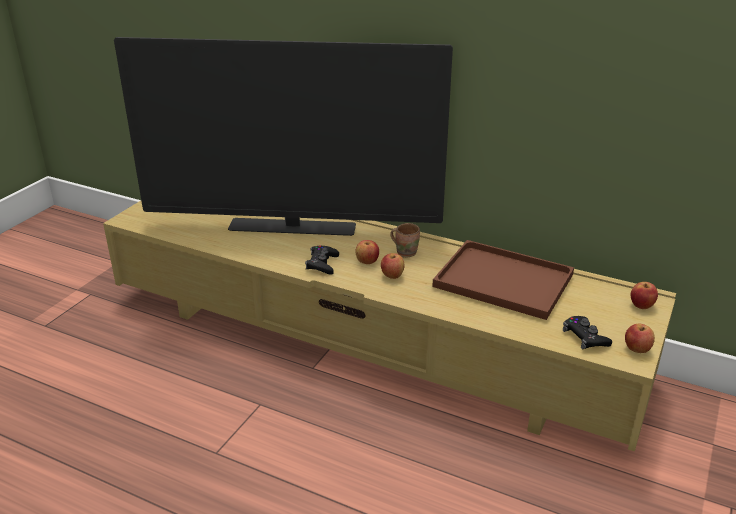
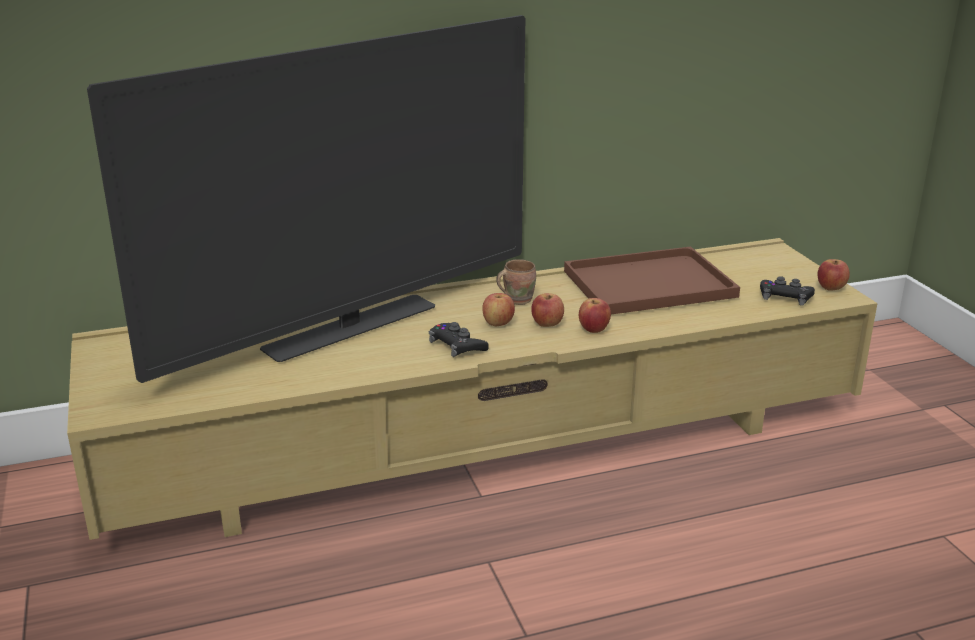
camera: 45 degrees left, 5 degrees down
apple [631,282,658,309] -> apple moved to [579,298,611,333]

